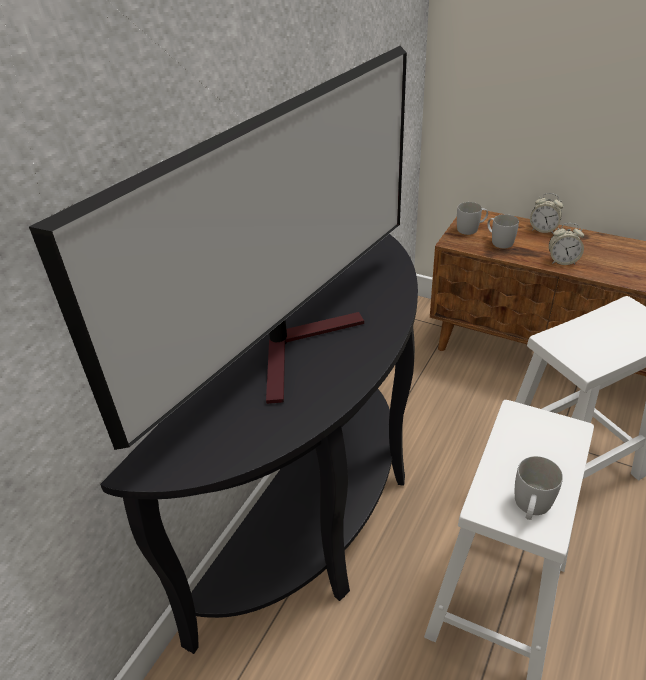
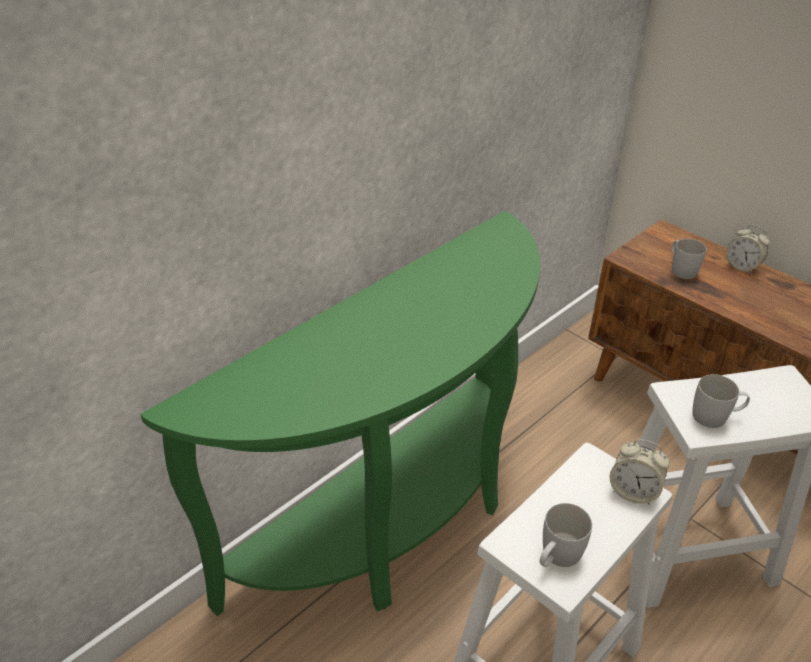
camera: 15 degrees right, 0 degrees up
television [29,46,407,450] -> none
black console table [100,234,418,654] -> green console table [140,211,540,616]
white mug [457,202,488,235] -> white mug moved to [692,374,750,428]
alarm clock [549,223,584,265] -> alarm clock moved to [609,439,670,505]

